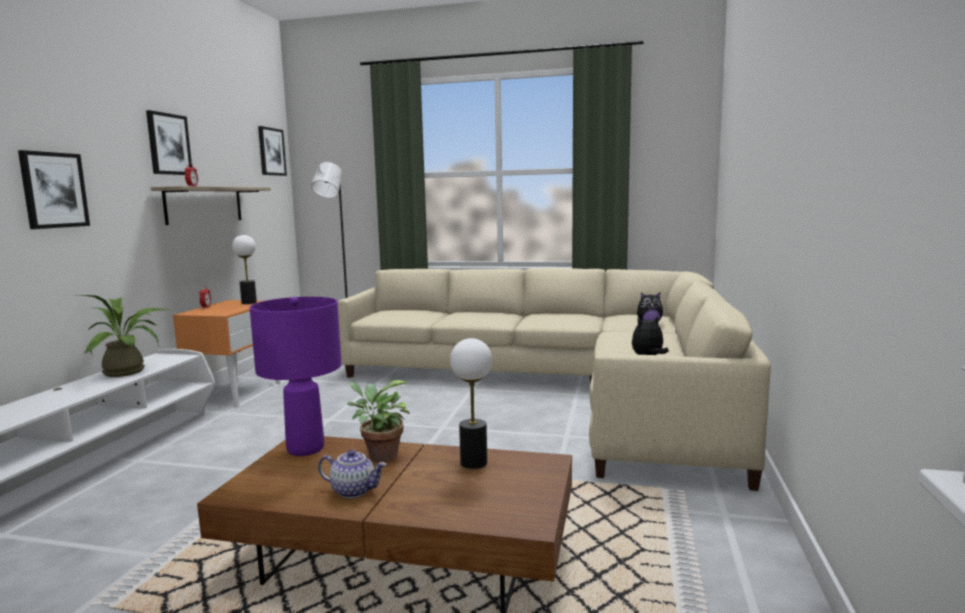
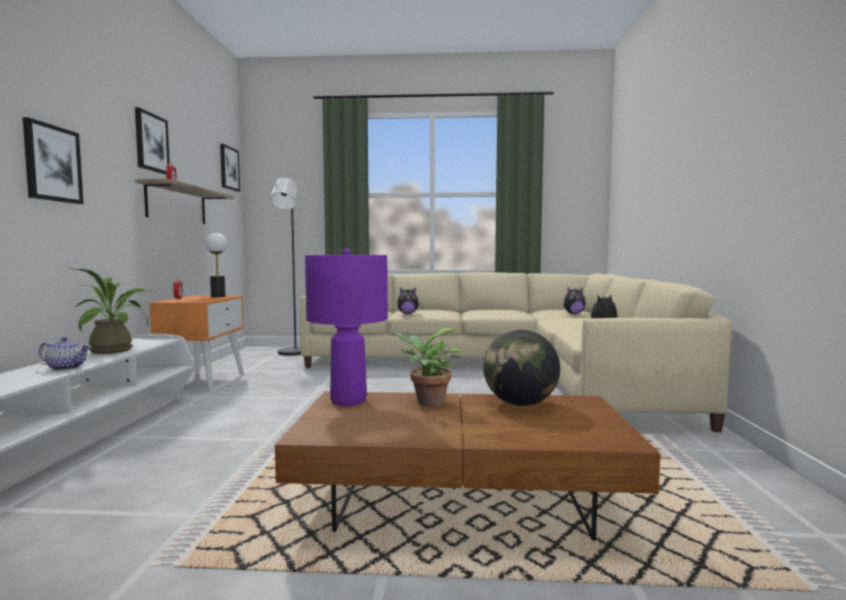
camera: 10 degrees left, 5 degrees down
teapot [318,450,387,498] -> teapot moved to [39,337,90,371]
table lamp [450,338,492,469] -> globe [483,330,560,406]
none -> plush toy [397,287,420,314]

